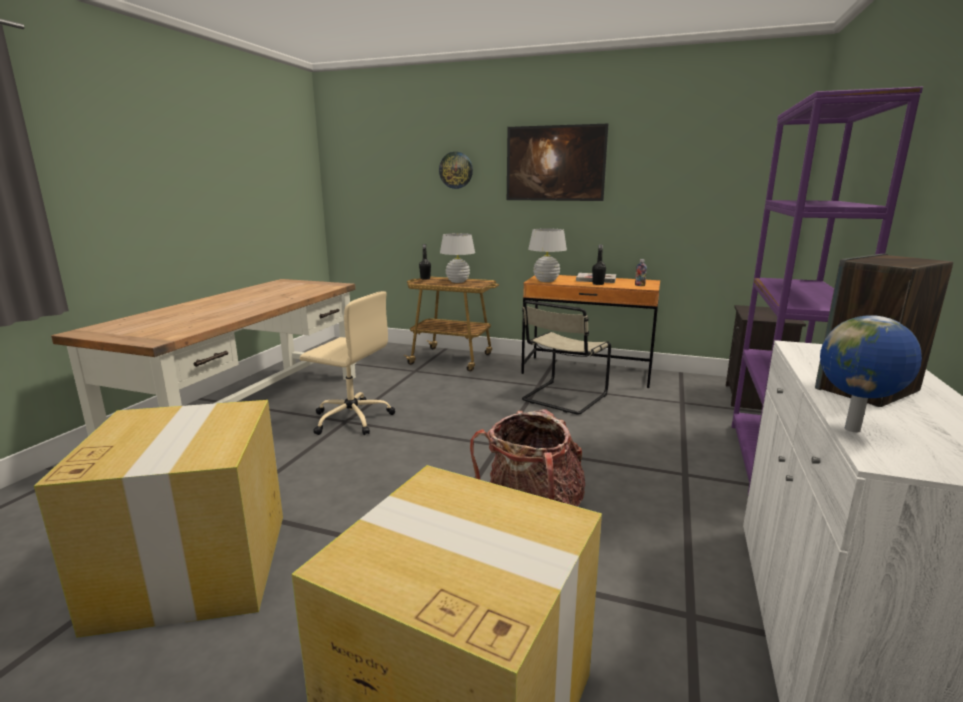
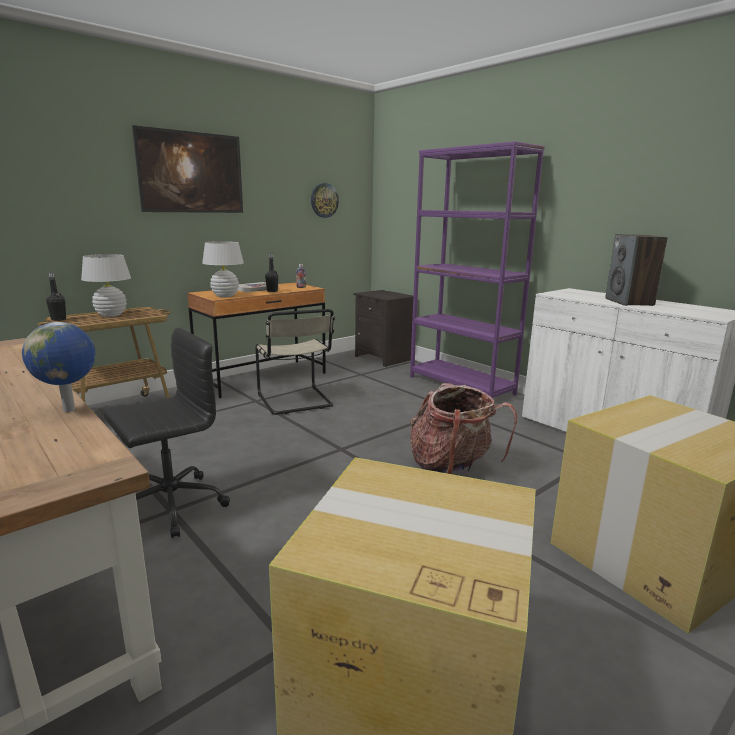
camera: 60 degrees left, 0 degrees up
beige office chair [300,291,395,435] -> black office chair [103,327,230,538]
wall clock [439,152,473,189] -> wall clock moved to [311,183,339,218]
globe [820,315,922,432] -> globe moved to [22,322,95,412]

